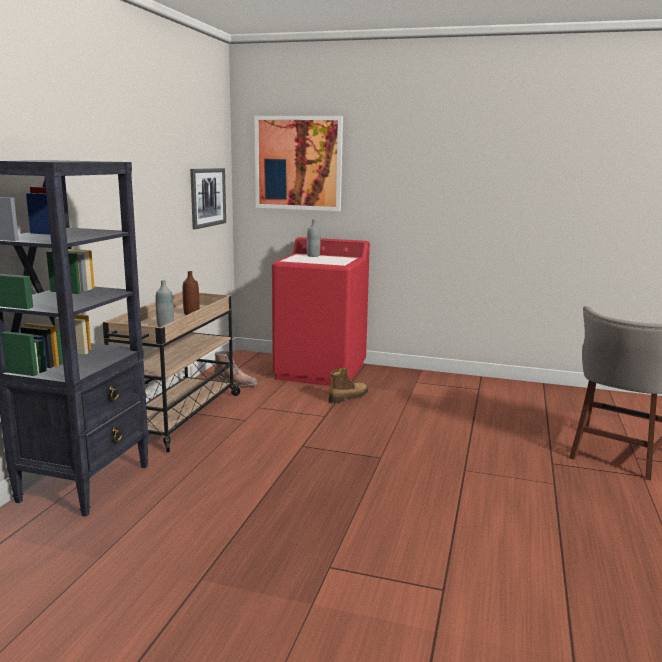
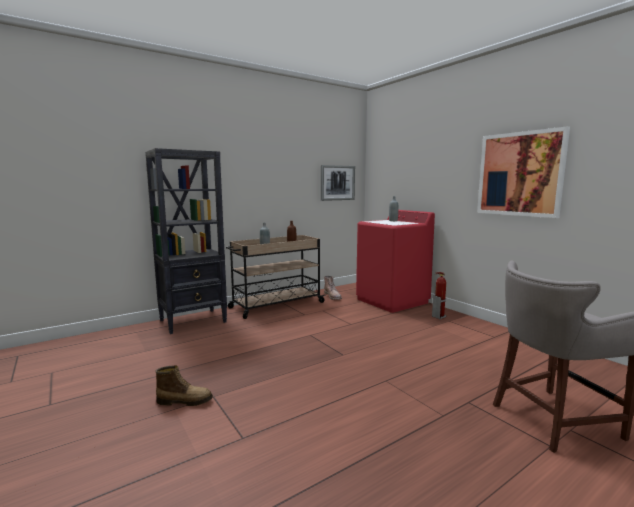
camera: 40 degrees right, 5 degrees down
picture [254,116,343,211] -> picture moved to [477,126,570,218]
boot [328,368,368,403] -> boot moved to [155,365,213,406]
none -> fire extinguisher [432,272,447,319]

